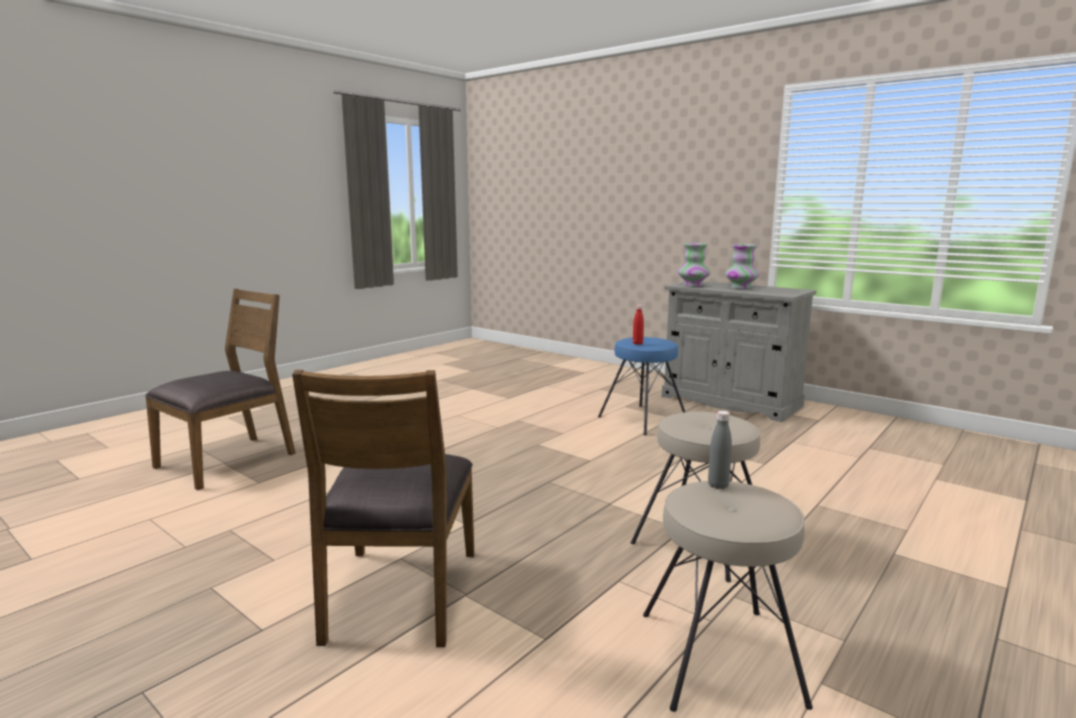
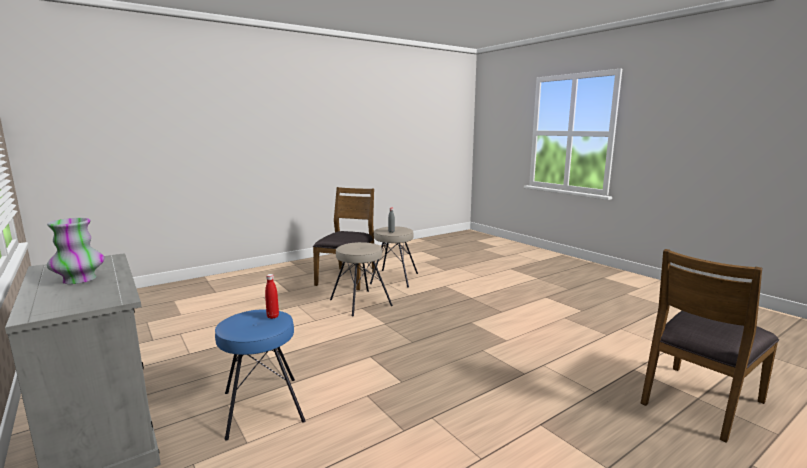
camera: 165 degrees left, 0 degrees up
brown chair [292,370,474,647] -> brown chair moved to [313,187,376,290]
vase [678,243,711,287] -> none

